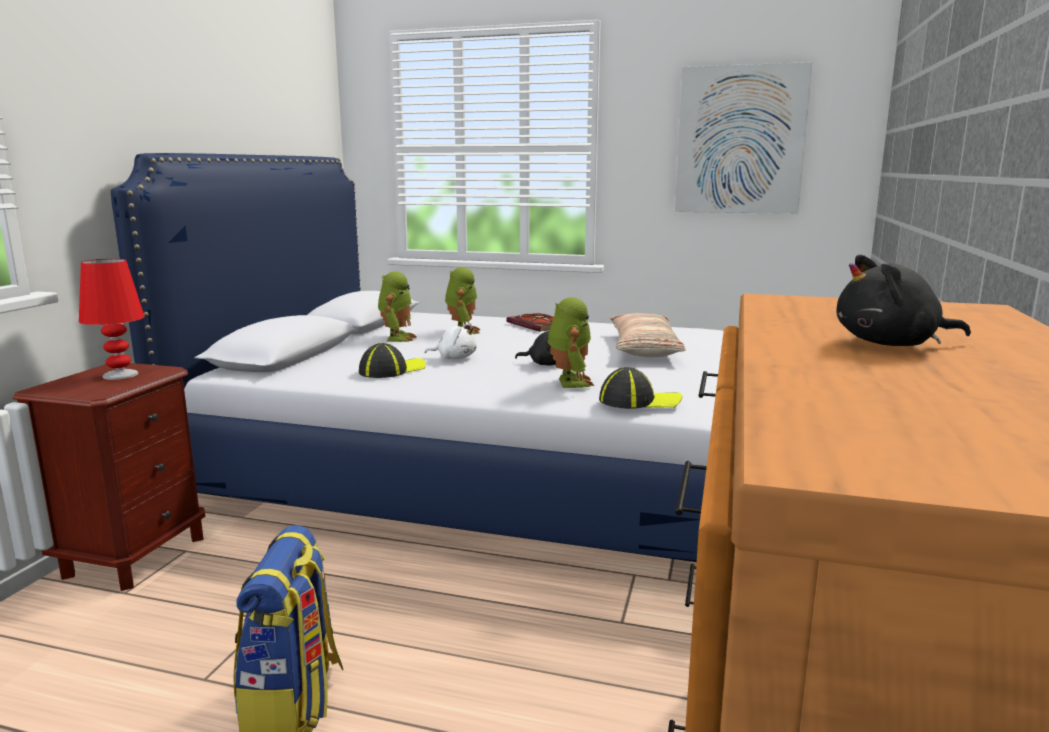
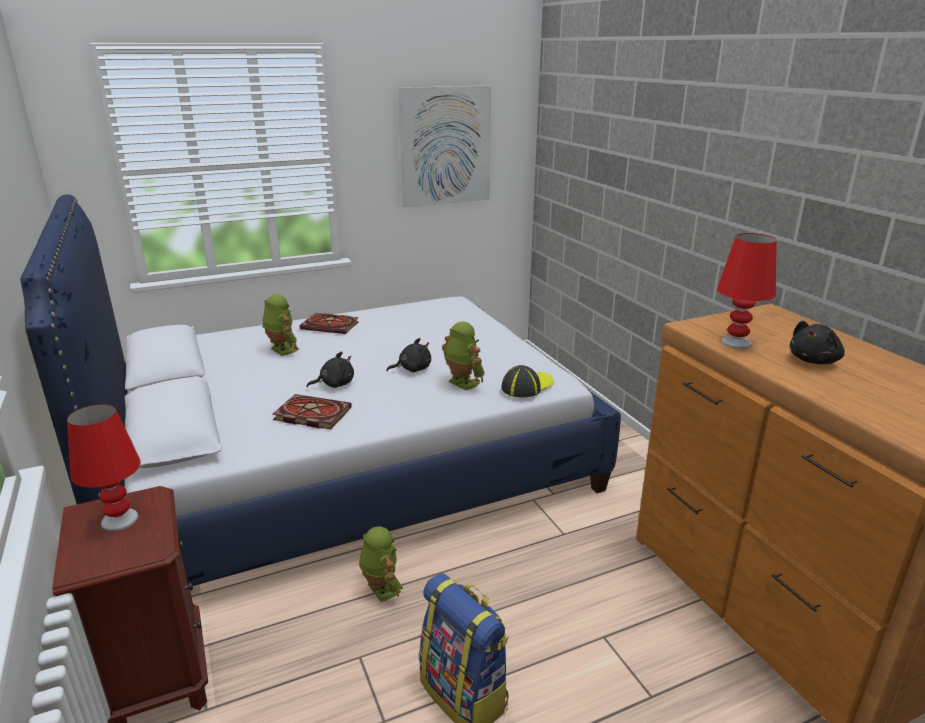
camera: 40 degrees left, 10 degrees up
cap [359,343,426,378] -> book [273,394,352,429]
toy robot [378,271,416,342] -> toy robot moved to [359,526,403,602]
white plush toy [425,323,477,359] -> black plush toy [307,352,354,388]
pillow [610,313,686,357] -> none
none -> red table lamp [717,233,777,349]

